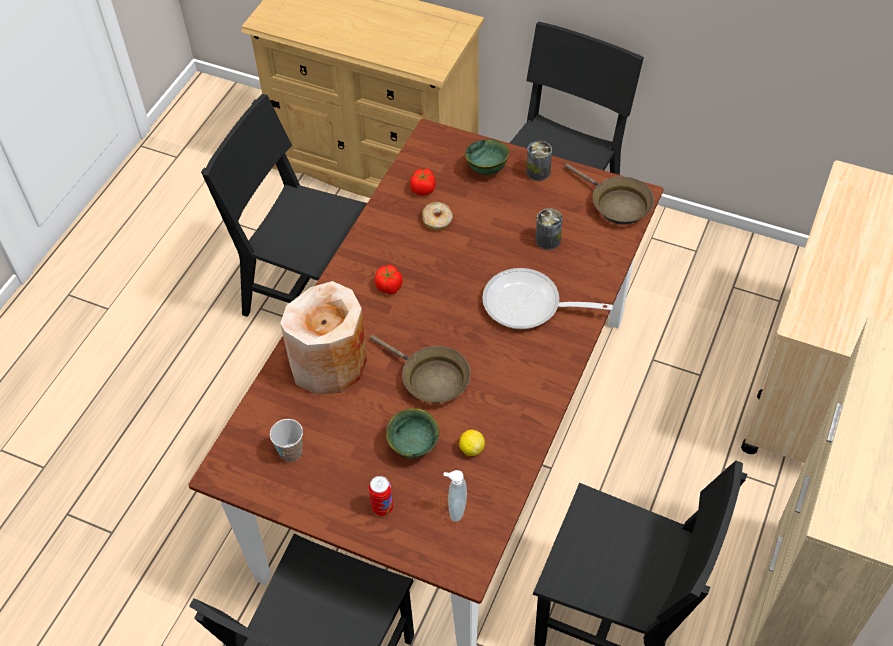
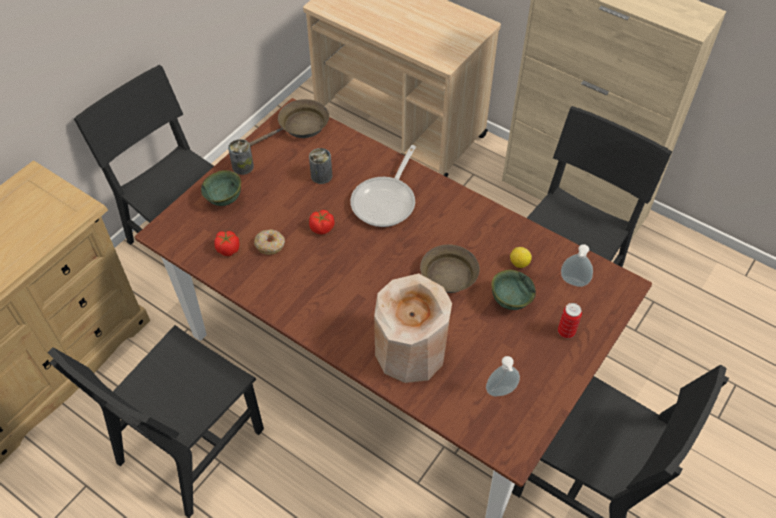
camera: 80 degrees left, 0 degrees up
cup [270,419,303,462] -> soap dispenser [486,356,520,396]
tomato [375,265,403,294] -> tomato moved to [309,210,335,235]

